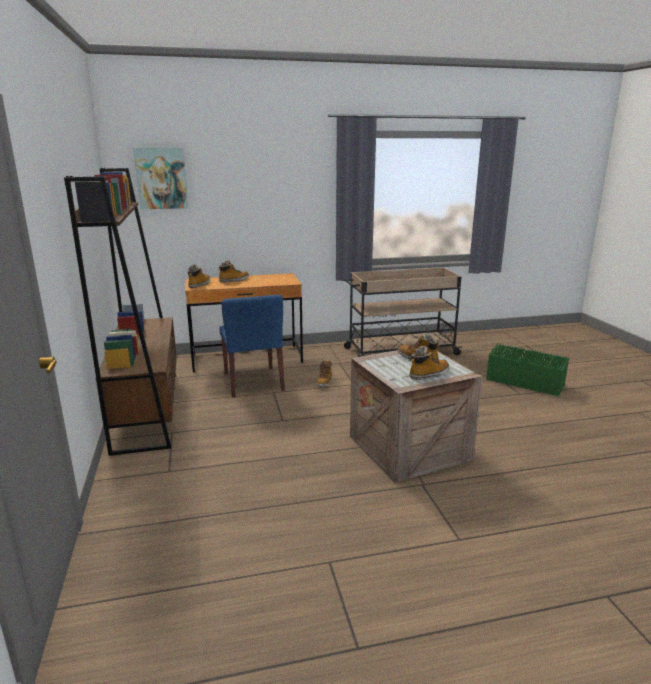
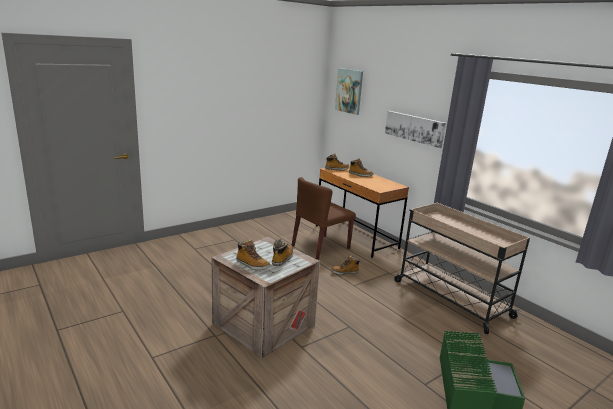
camera: 65 degrees right, 0 degrees up
brown bookcase [64,168,177,456] -> none
blue chair [219,295,285,397] -> brown chair [291,177,356,260]
none -> picture [385,111,446,148]

